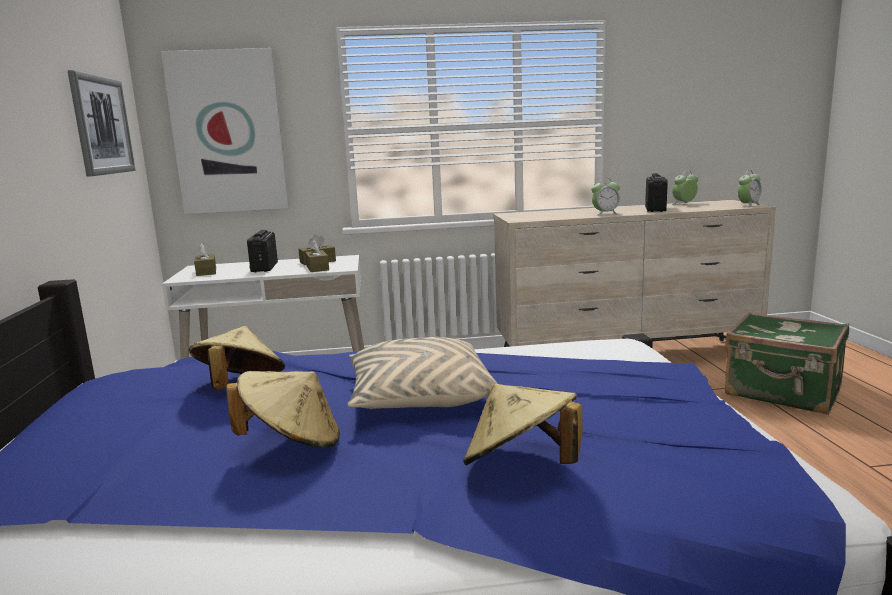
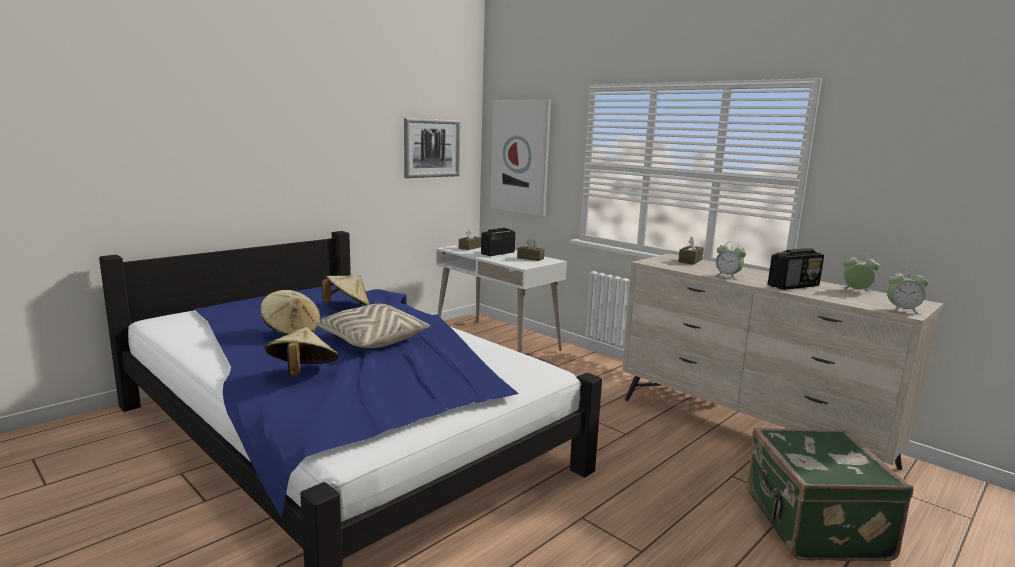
camera: 50 degrees right, 0 degrees up
brown tissue box [305,239,329,272] -> brown tissue box moved to [678,236,704,265]

